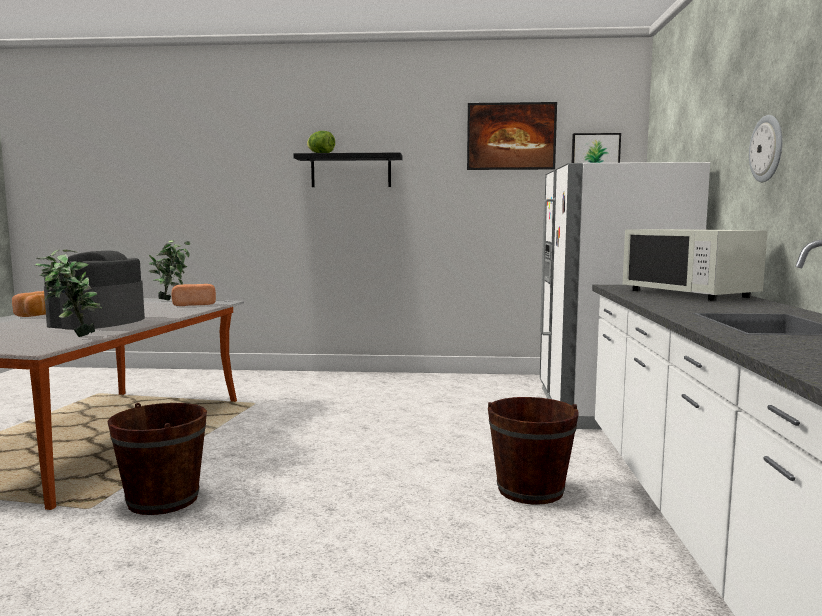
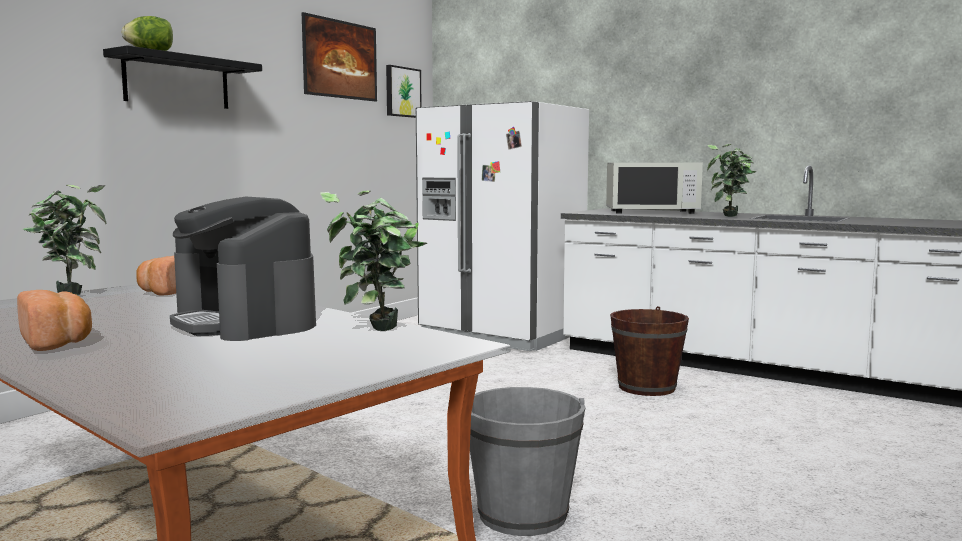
camera: 60 degrees left, 0 degrees up
brown bucket [107,403,207,515] -> grey bucket [470,387,586,536]
wall clock [749,115,782,182] -> none
none -> potted plant [707,144,756,217]

